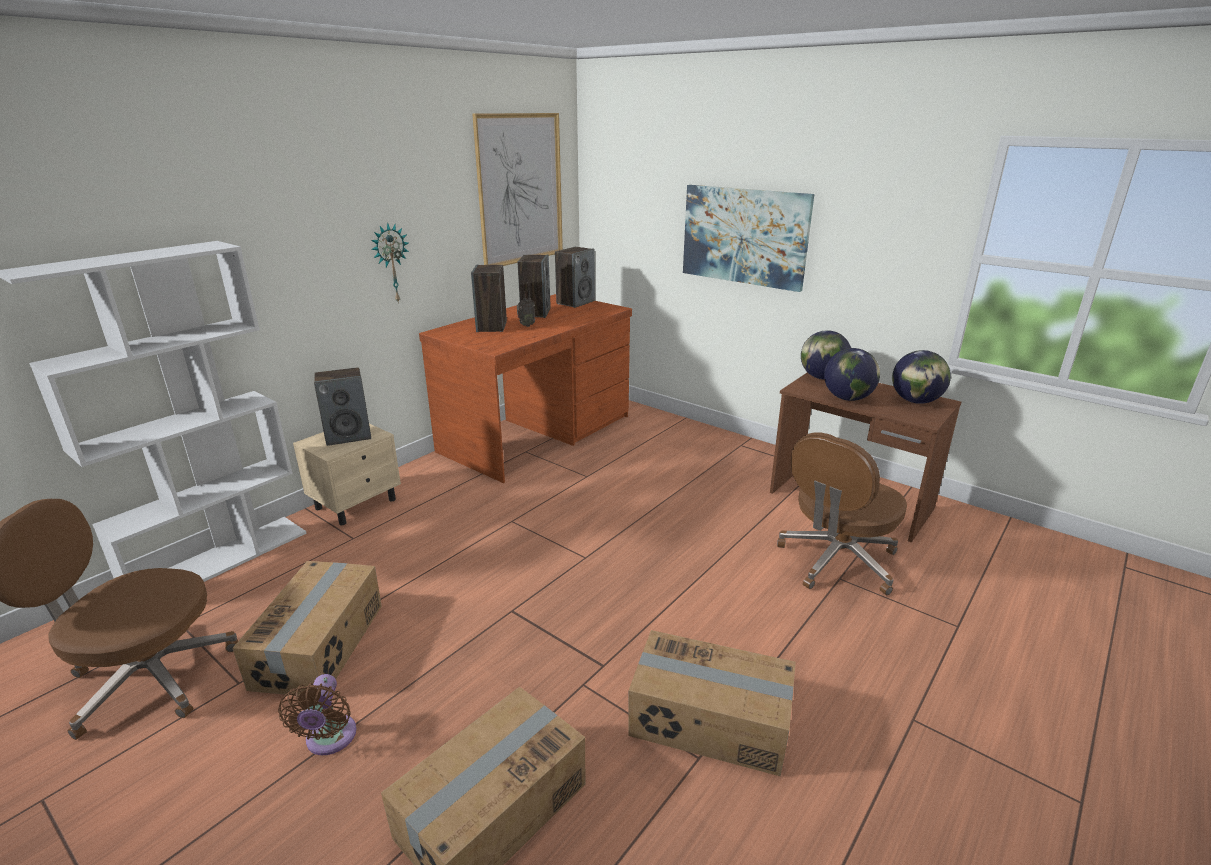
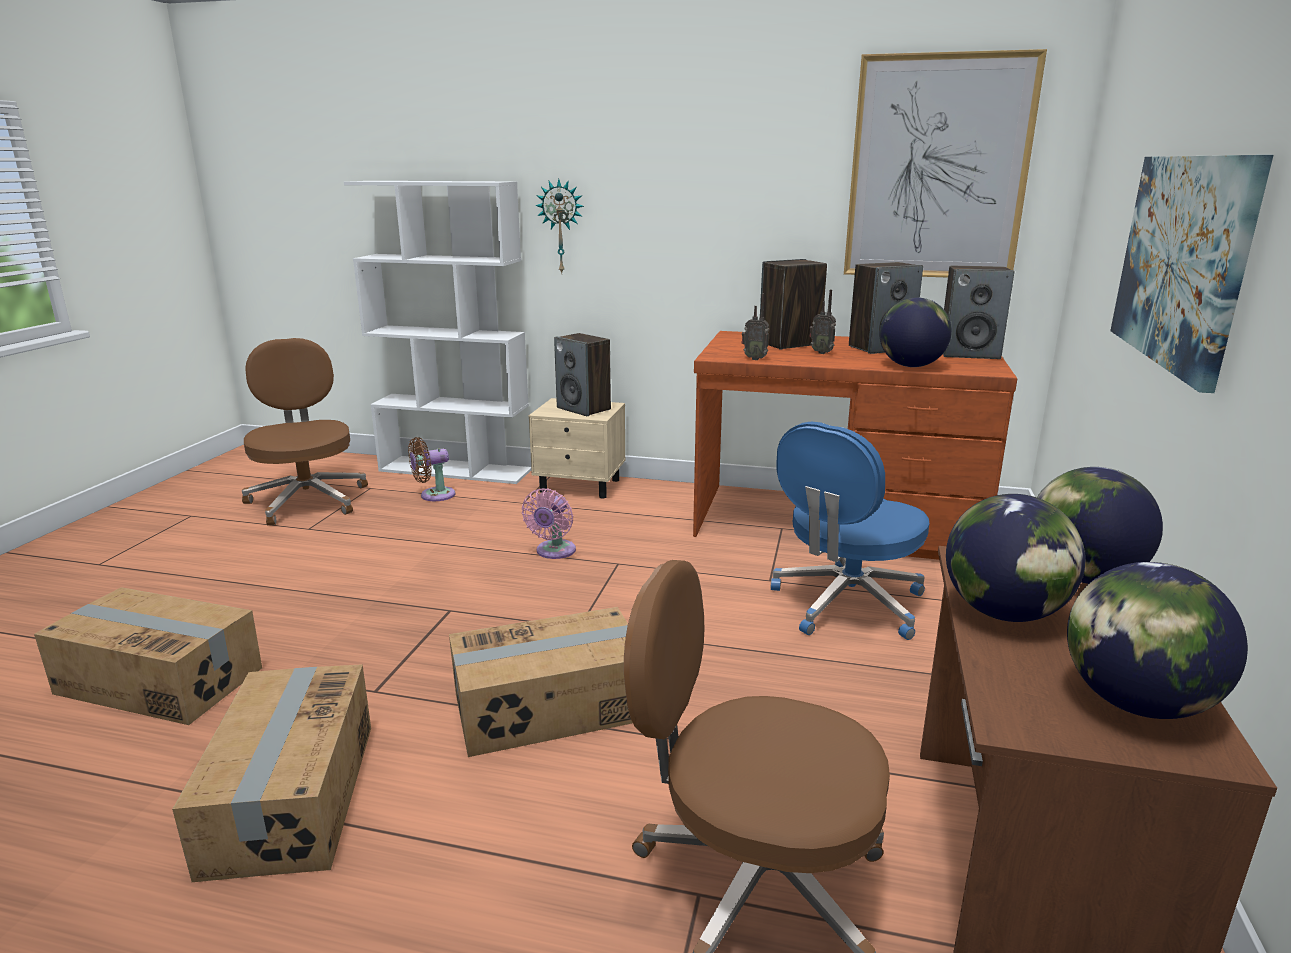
camera: 65 degrees right, 5 degrees down
cardboard box [232,561,382,696] -> cardboard box moved to [449,607,633,757]
brown fan [278,674,356,755] -> brown fan moved to [408,437,455,501]
wall clock [371,222,409,304] -> wall clock moved to [535,179,584,273]
none -> pink fan [522,488,576,559]
none -> radio [742,294,769,360]
none -> blue office chair [771,422,929,640]
none -> globe [879,298,952,367]

